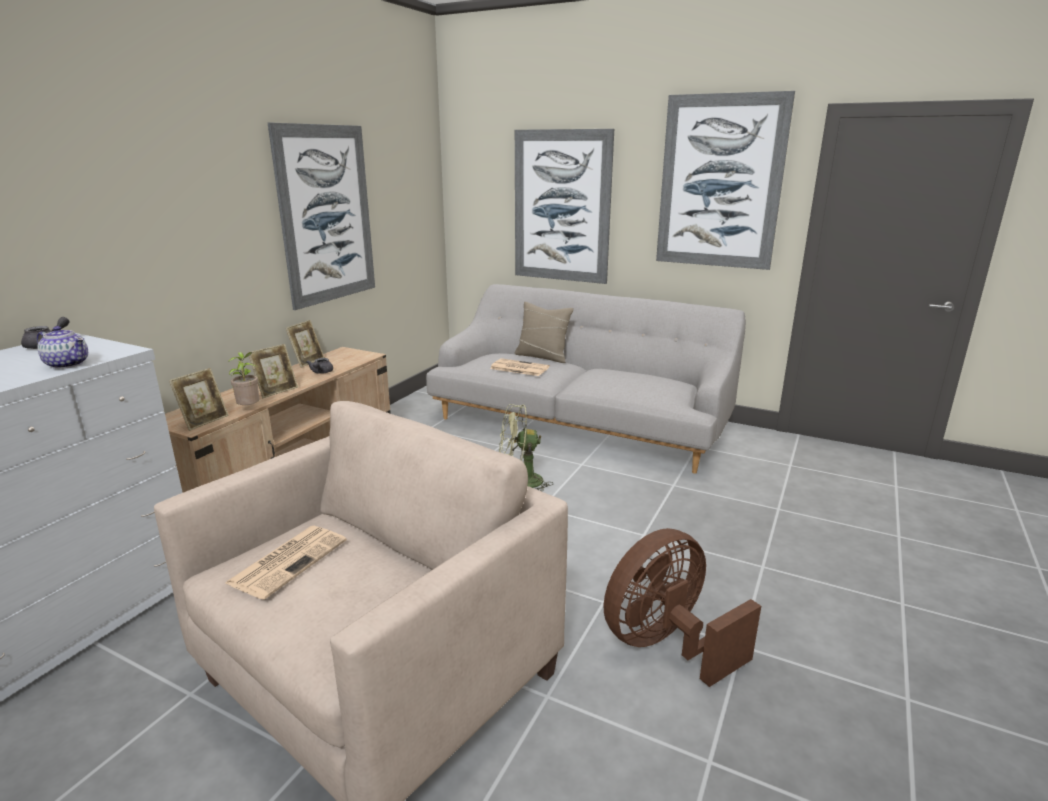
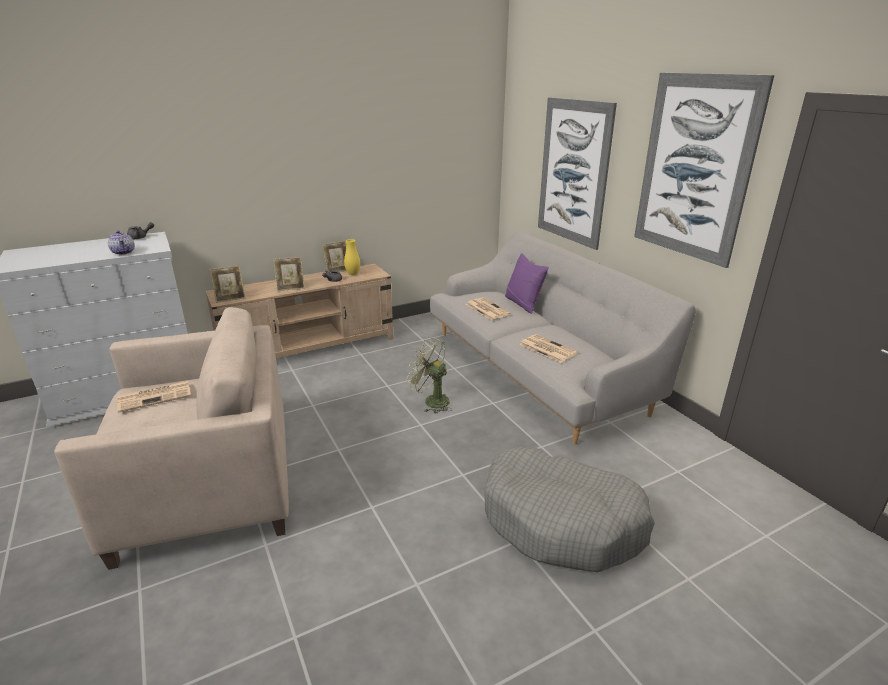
camera: 35 degrees right, 5 degrees up
potted plant [228,352,259,405] -> none
picture [268,123,375,310] -> none
beige pillow [514,302,574,363] -> purple pillow [505,253,549,314]
brown fan [604,528,761,687] -> none
none -> yellow vase [344,239,360,275]
none -> grey dog bed [484,447,655,572]
none -> newspaper [519,334,578,363]

